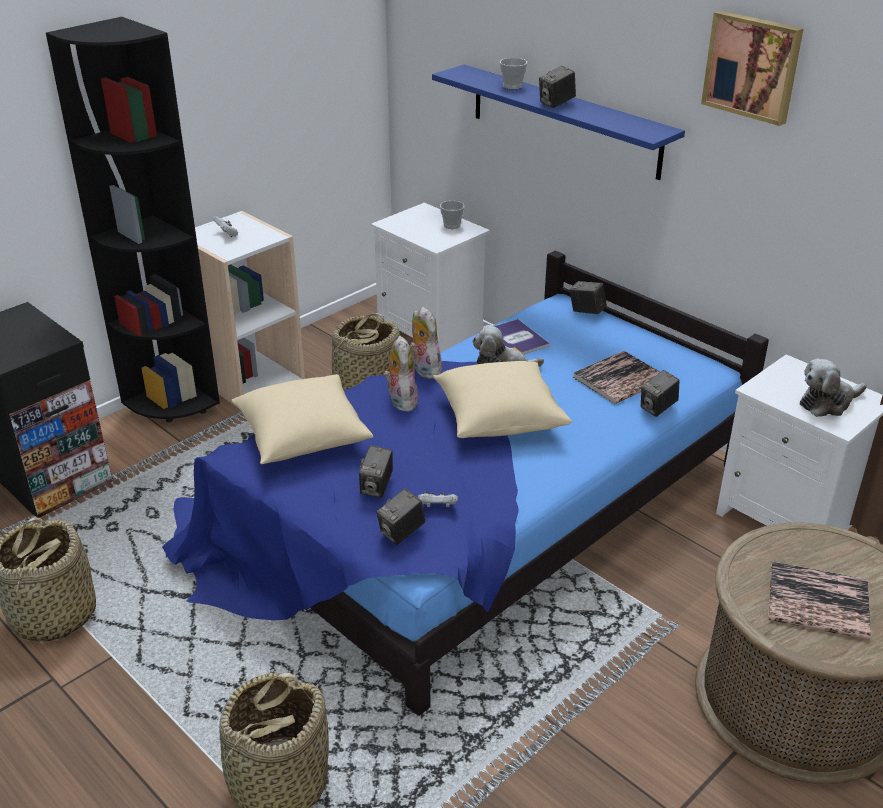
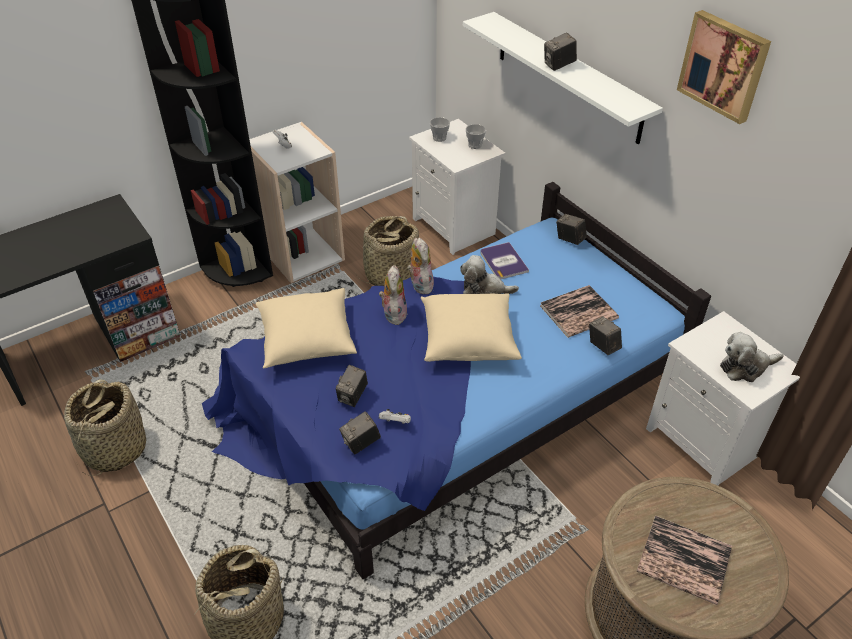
camera: 10 degrees right, 10 degrees up
blue shelf [432,64,685,180] -> white shelf [463,12,663,144]
cup [500,58,527,89] -> cup moved to [430,117,450,142]
camera [641,370,680,417] -> camera turned 90 degrees clockwise [589,316,622,355]

